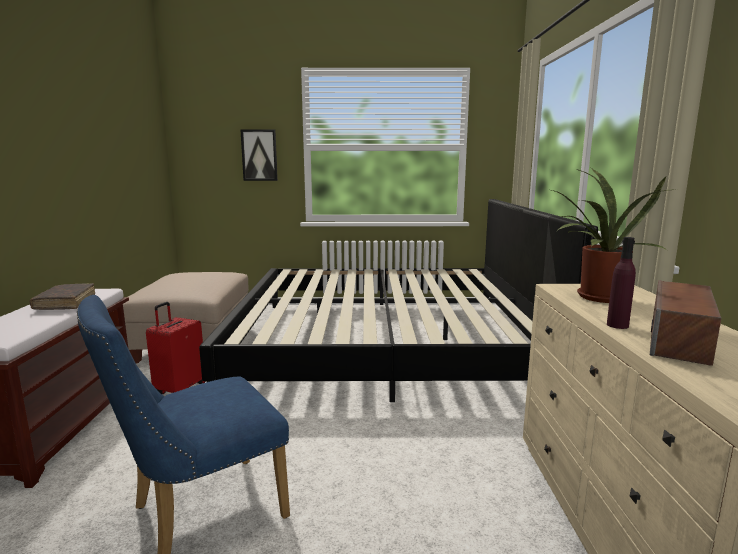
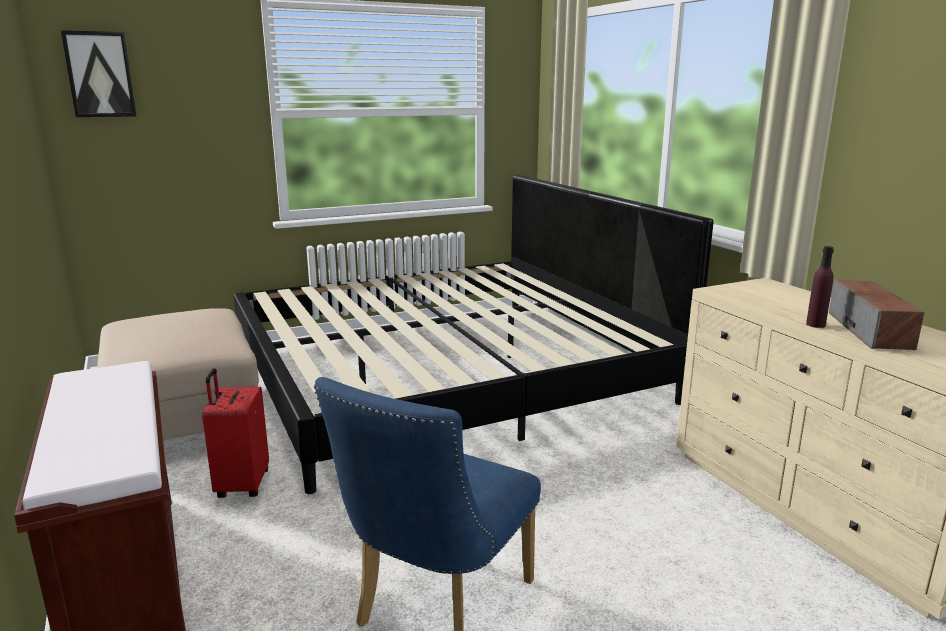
camera: 25 degrees left, 5 degrees up
brown book [29,283,95,310] -> none
picture [240,129,278,181] -> picture moved to [61,30,136,117]
potted plant [552,168,677,303] -> none

